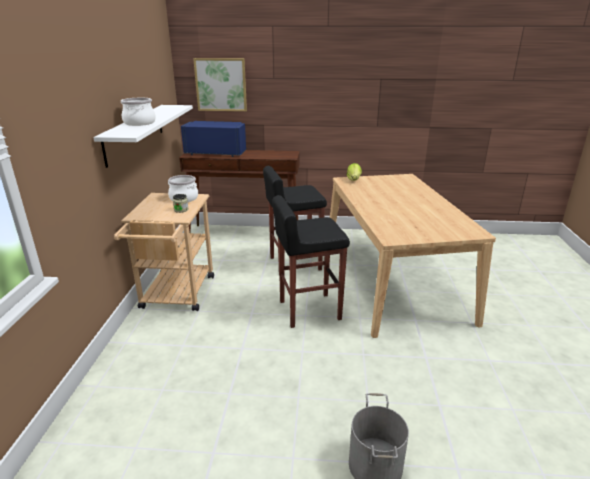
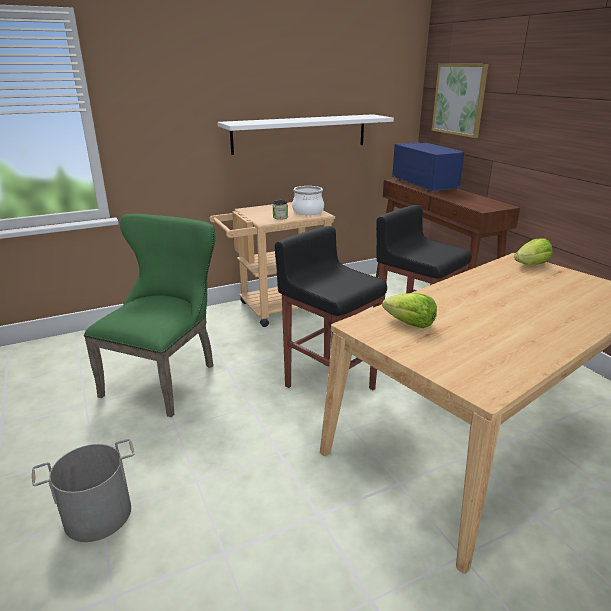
camera: 60 degrees right, 0 degrees up
cooking pot [121,98,156,126] -> none
none -> green chair [84,214,215,417]
none -> lettuce [382,293,437,328]

